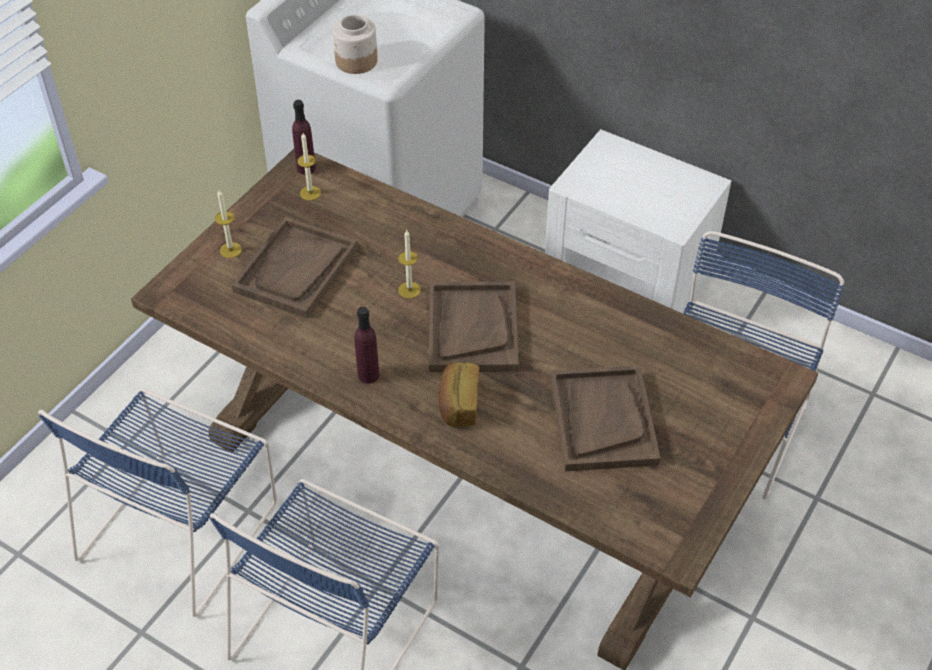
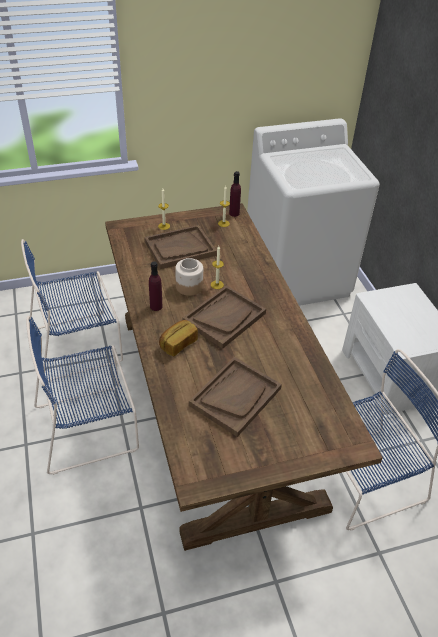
camera: 40 degrees right, 5 degrees down
jar [333,15,378,74] -> jar moved to [175,258,203,296]

